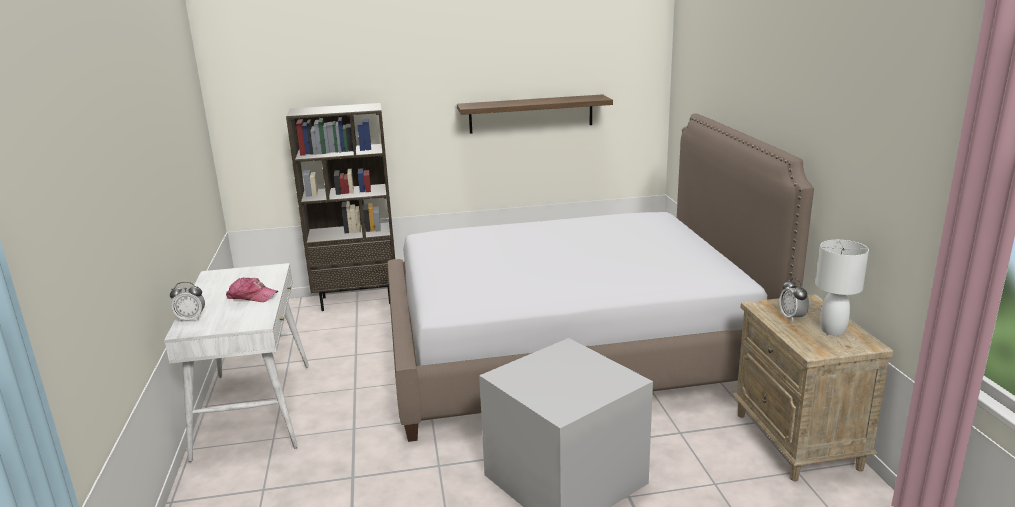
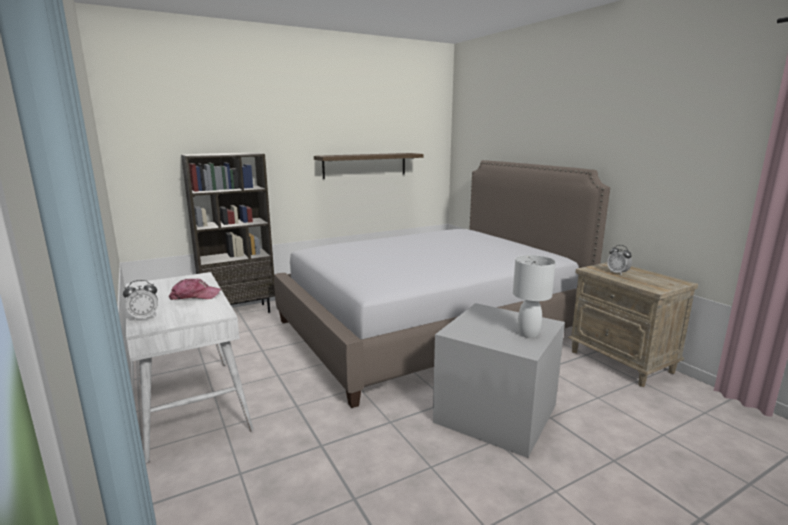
camera: 20 degrees left, 5 degrees down
white table lamp [816,240,869,336] -> white table lamp moved to [513,255,556,338]

